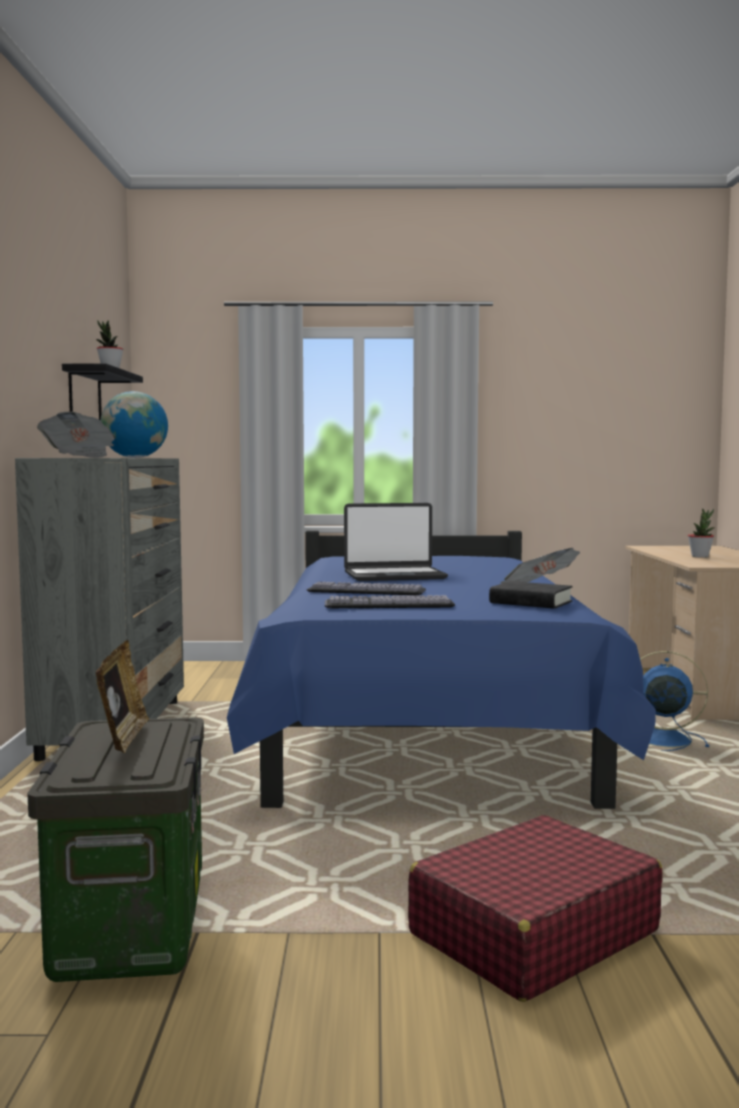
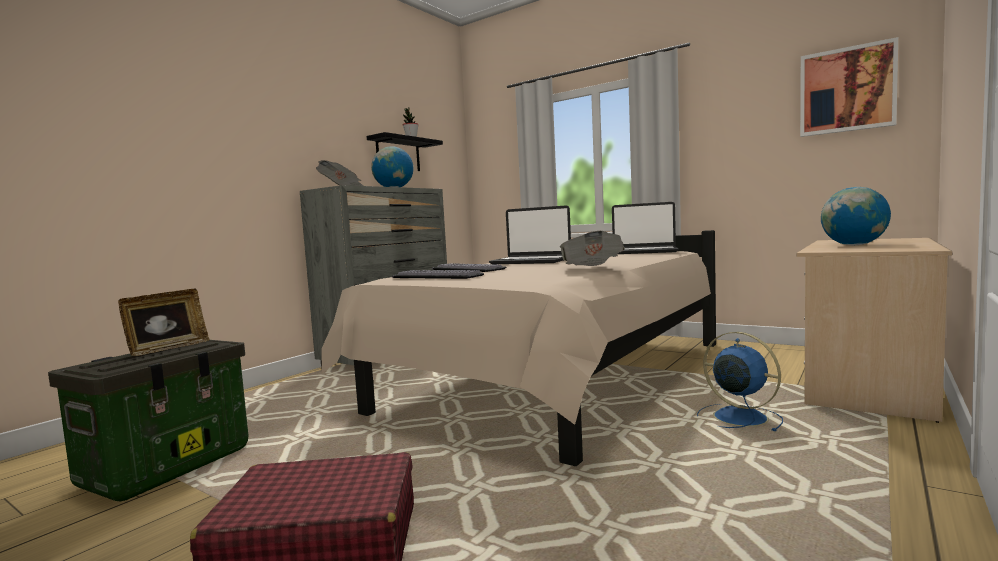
camera: 35 degrees right, 0 degrees up
blue bed [227,531,656,809] -> beige bed [321,230,716,466]
black book [489,581,573,609] -> none
potted plant [688,509,715,558] -> globe [821,187,891,245]
none -> laptop [612,202,678,254]
none -> picture [800,37,898,137]

